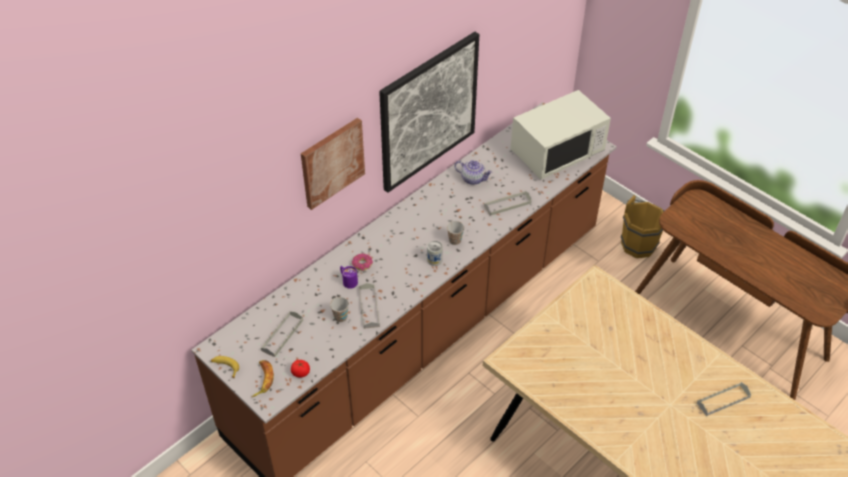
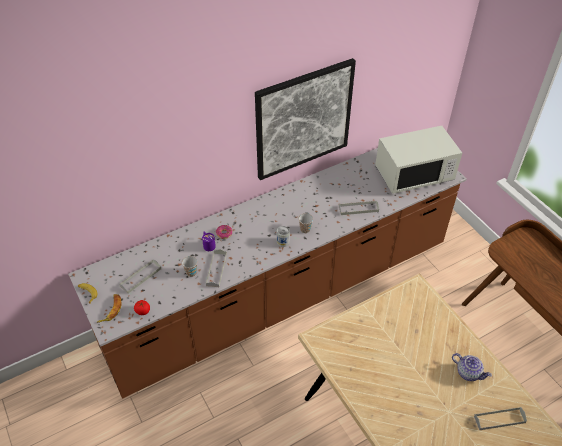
camera: 15 degrees right, 0 degrees up
picture [301,118,365,210] -> none
teapot [454,160,493,185] -> teapot moved to [452,353,492,381]
brown bucket [621,195,664,258] -> none

